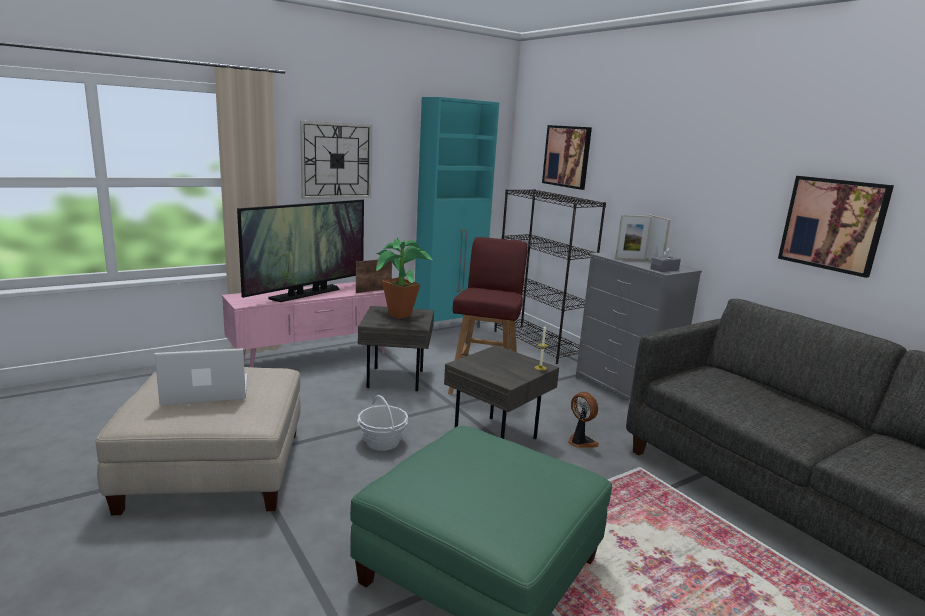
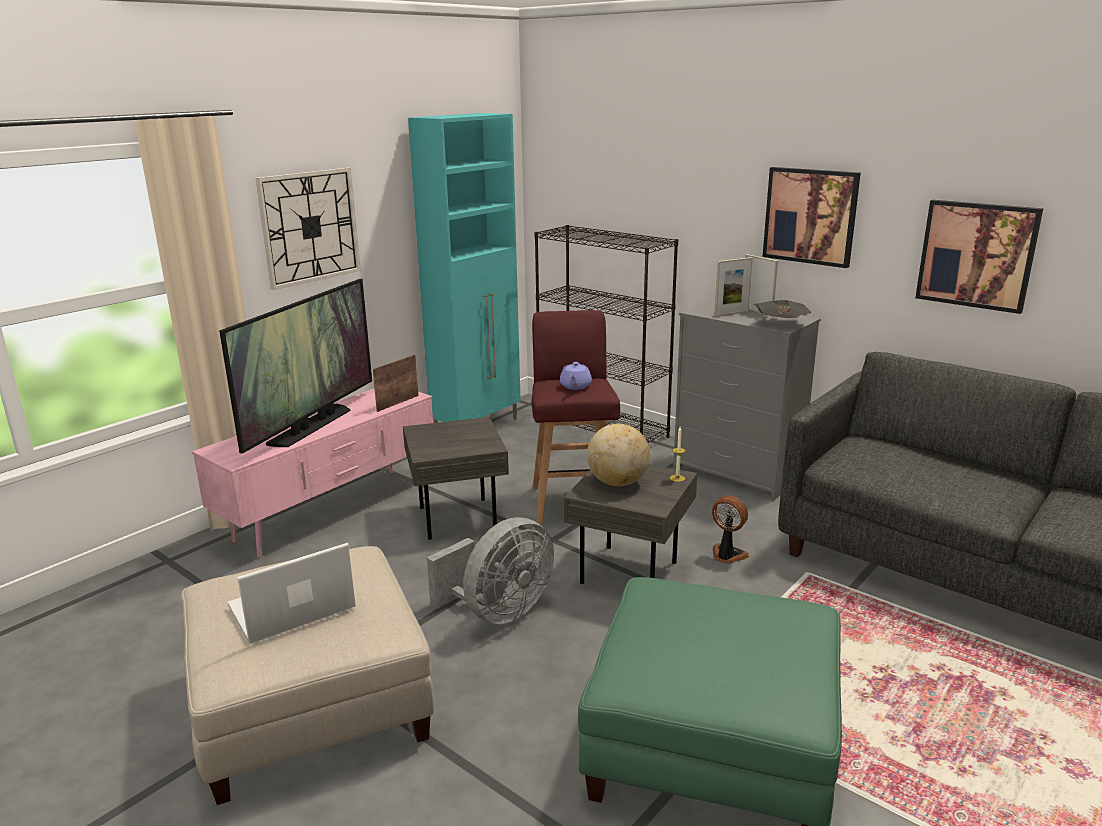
camera: 15 degrees left, 5 degrees up
basket [357,395,408,451] -> grey fan [427,517,554,624]
potted plant [376,237,433,319] -> none
picture [542,125,592,190] -> picture moved to [763,167,861,268]
grey tissue box [650,247,681,272] -> newspaper [754,300,811,318]
none -> purple teapot [560,362,592,390]
none -> globe [587,424,650,486]

